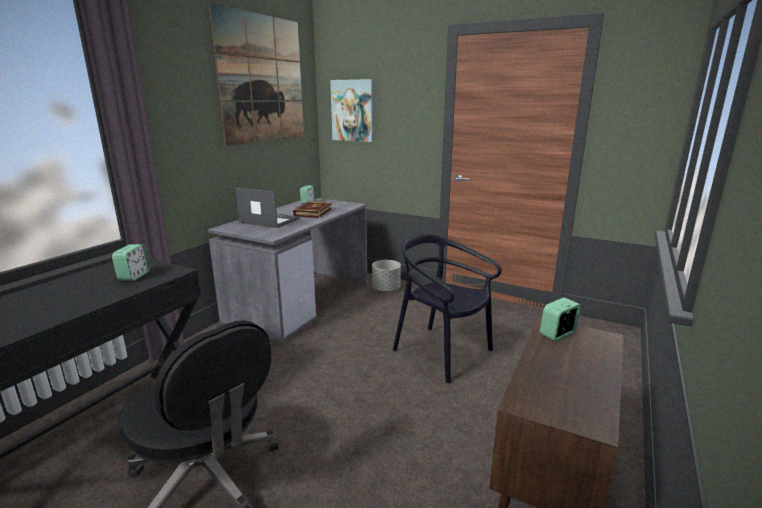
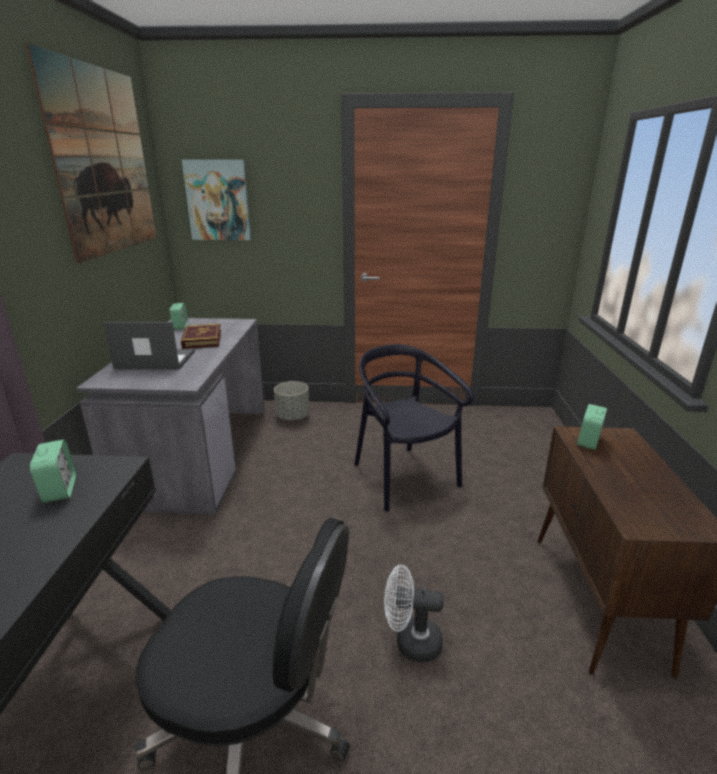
camera: 25 degrees left, 5 degrees up
black chair [393,234,502,383] -> black chair turned 45 degrees clockwise [354,344,474,512]
none -> white fan [384,565,443,662]

